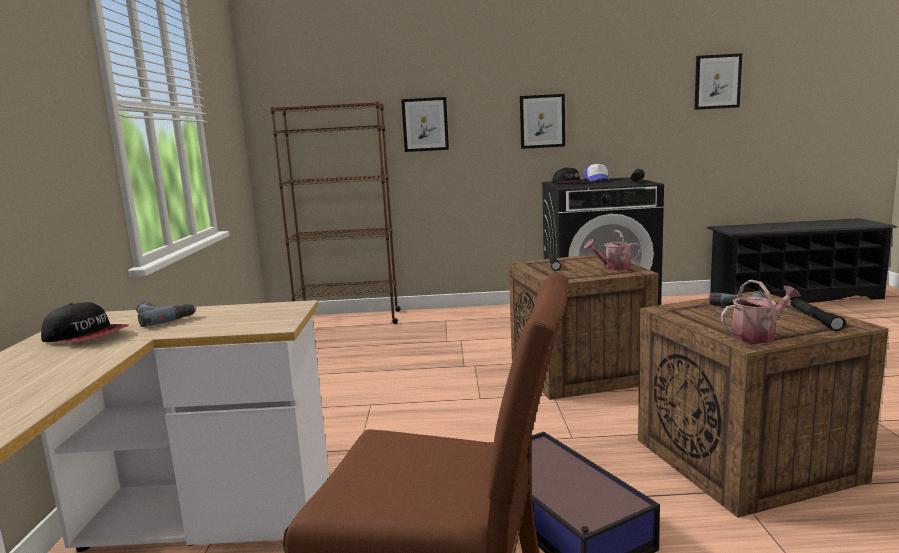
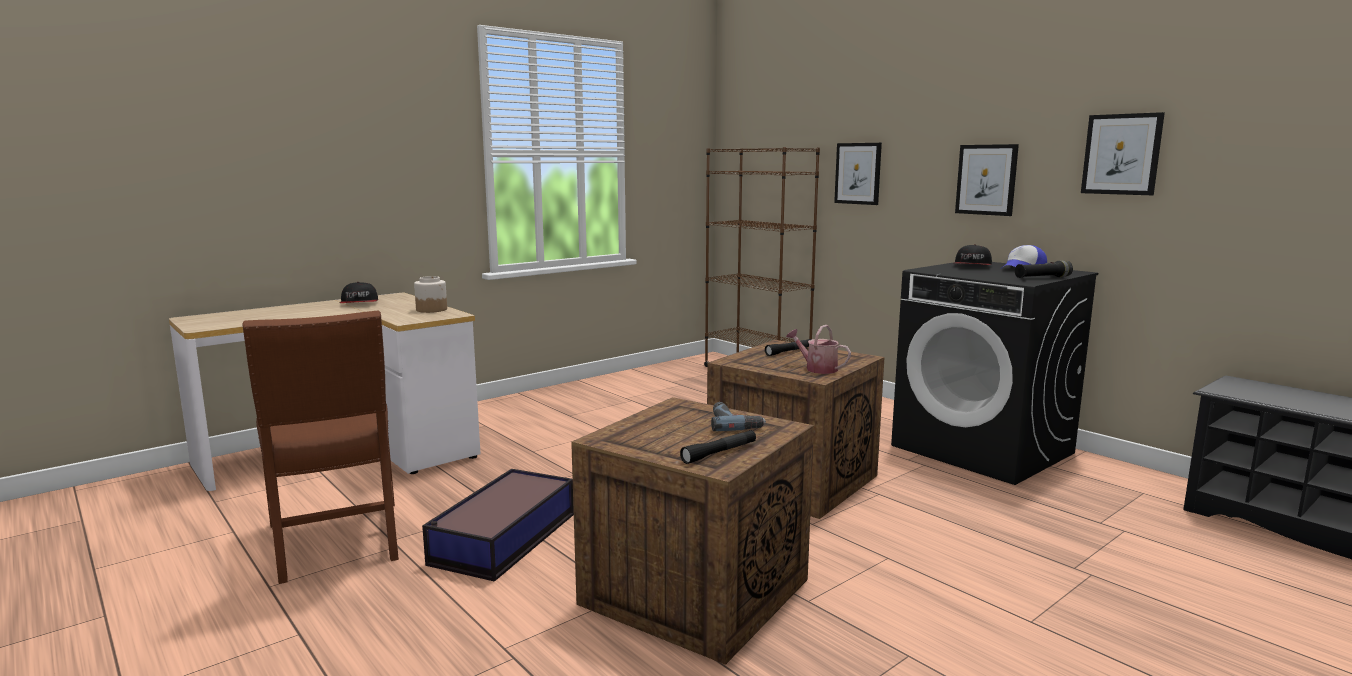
camera: 50 degrees right, 0 degrees up
power drill [136,301,197,327] -> none
picture [694,53,742,110] -> picture moved to [1081,112,1165,195]
watering can [721,279,801,343] -> none
none -> jar [414,276,447,313]

